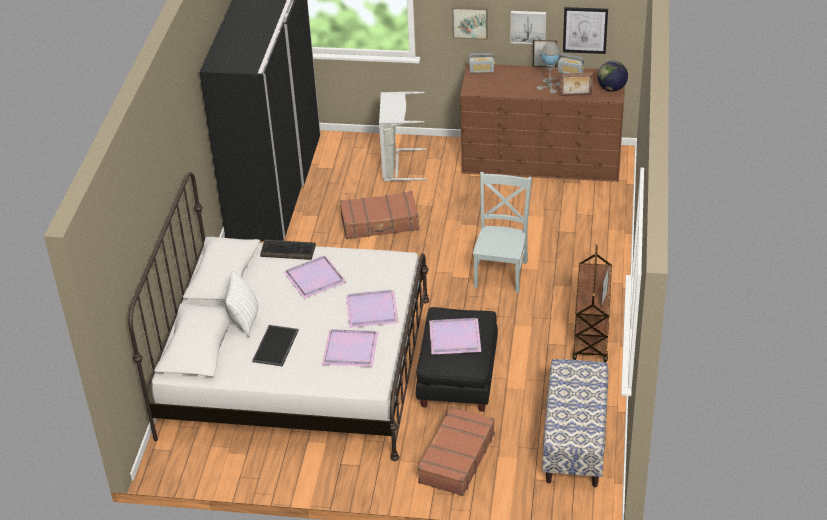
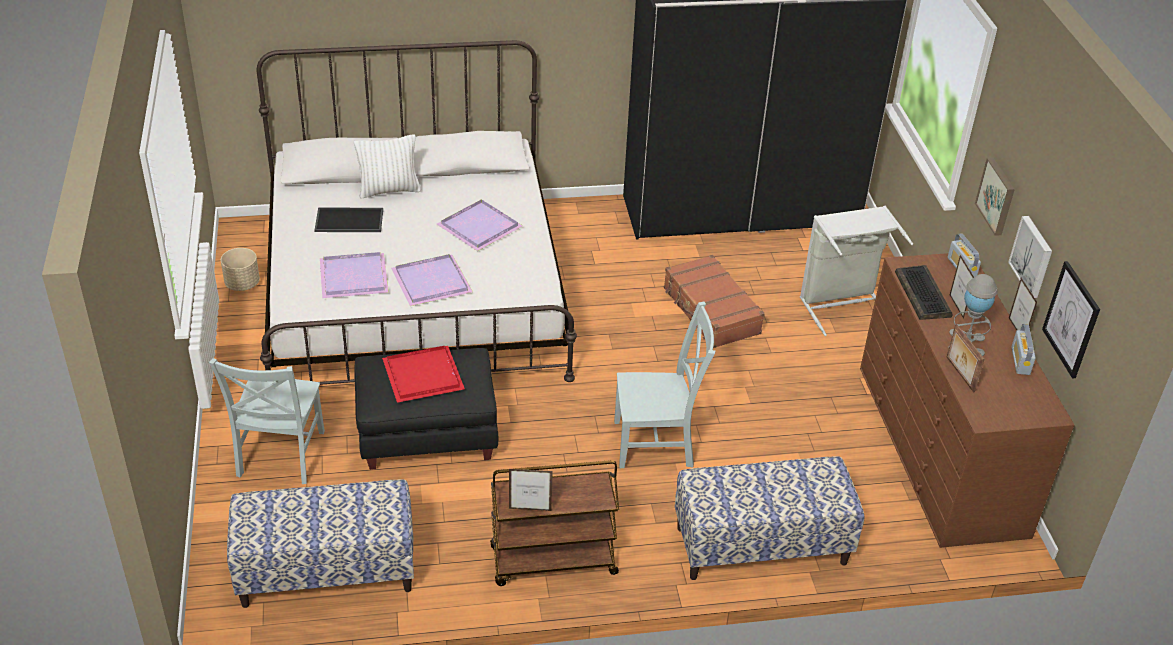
camera: 70 degrees right, 0 degrees up
keyboard [260,240,316,260] -> keyboard moved to [895,265,953,320]
brown suitcase [418,406,495,496] -> grey chair [209,358,325,484]
purple tray [429,318,481,355] -> red tray [382,346,465,403]
globe [597,61,628,91] -> none
none -> beige planter [221,248,260,291]
none -> bench [675,456,864,580]
none -> picture frame [950,255,974,319]

